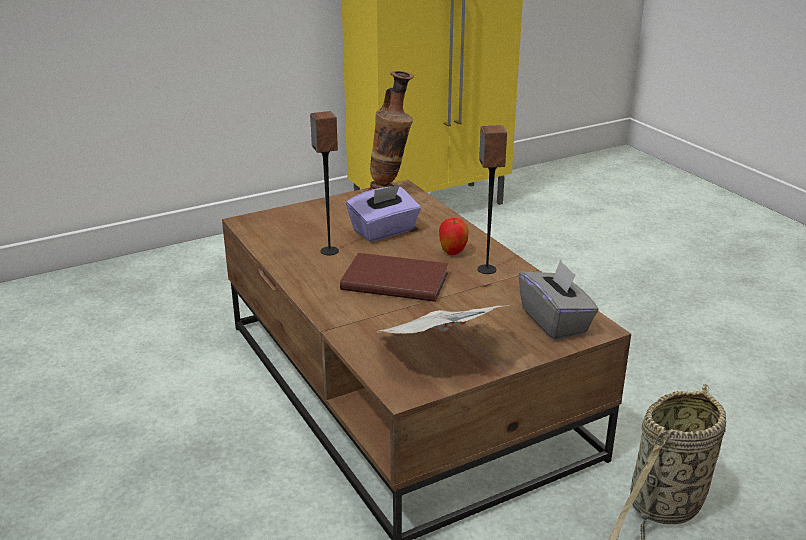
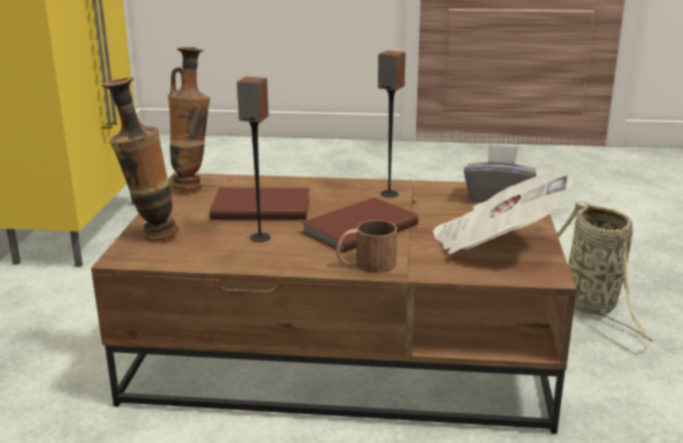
camera: 55 degrees left, 5 degrees down
purple tissue box [346,185,421,242] -> brown book [210,188,310,220]
apple [439,218,469,255] -> none
none -> vase [102,77,179,241]
none -> brown mug [336,220,397,273]

